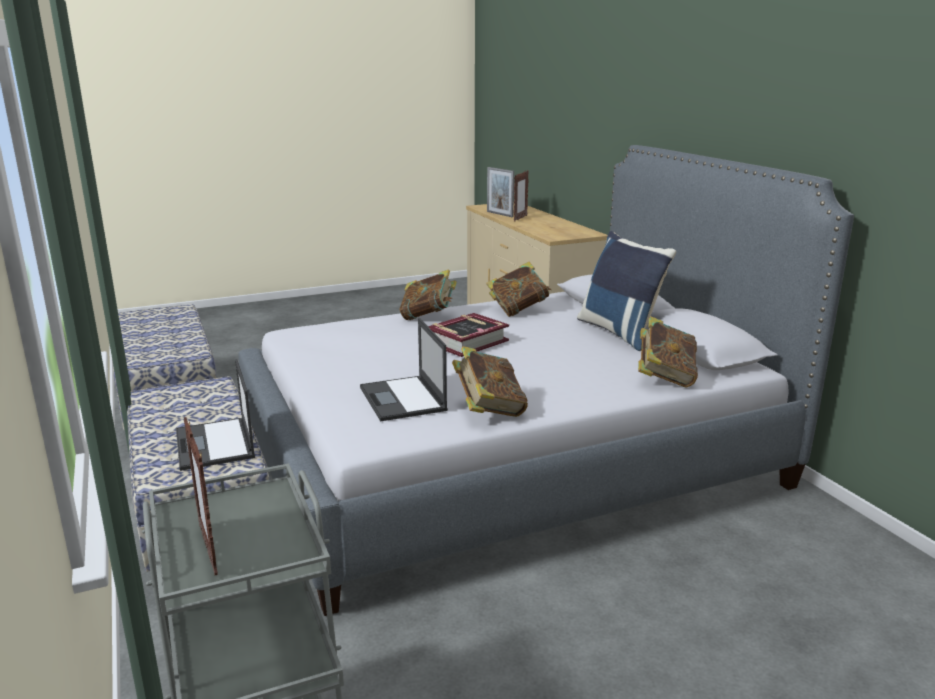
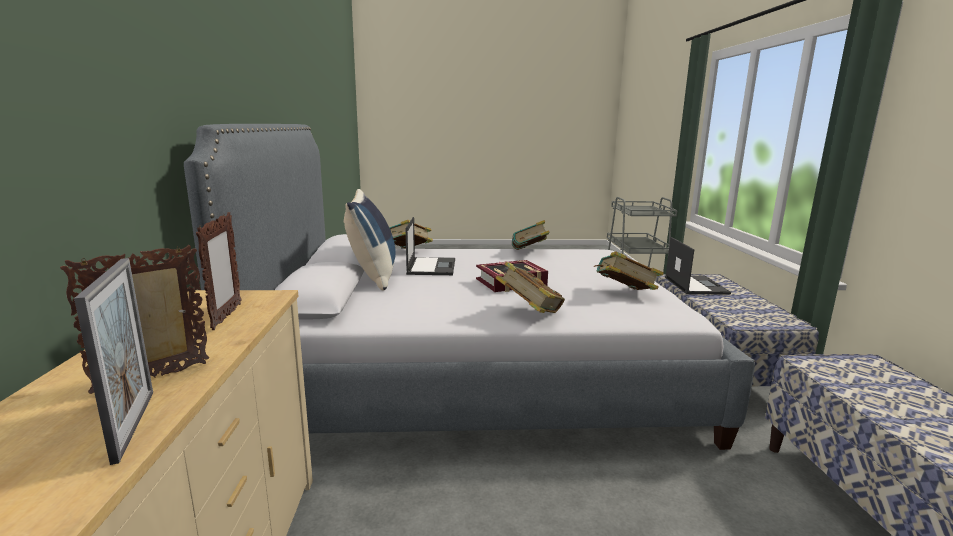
camera: 160 degrees left, 5 degrees down
picture frame [184,417,218,575] -> picture frame moved to [196,212,242,330]
laptop [360,318,448,421] -> laptop moved to [406,217,455,275]
book [486,262,552,317] -> book moved to [594,251,664,290]

